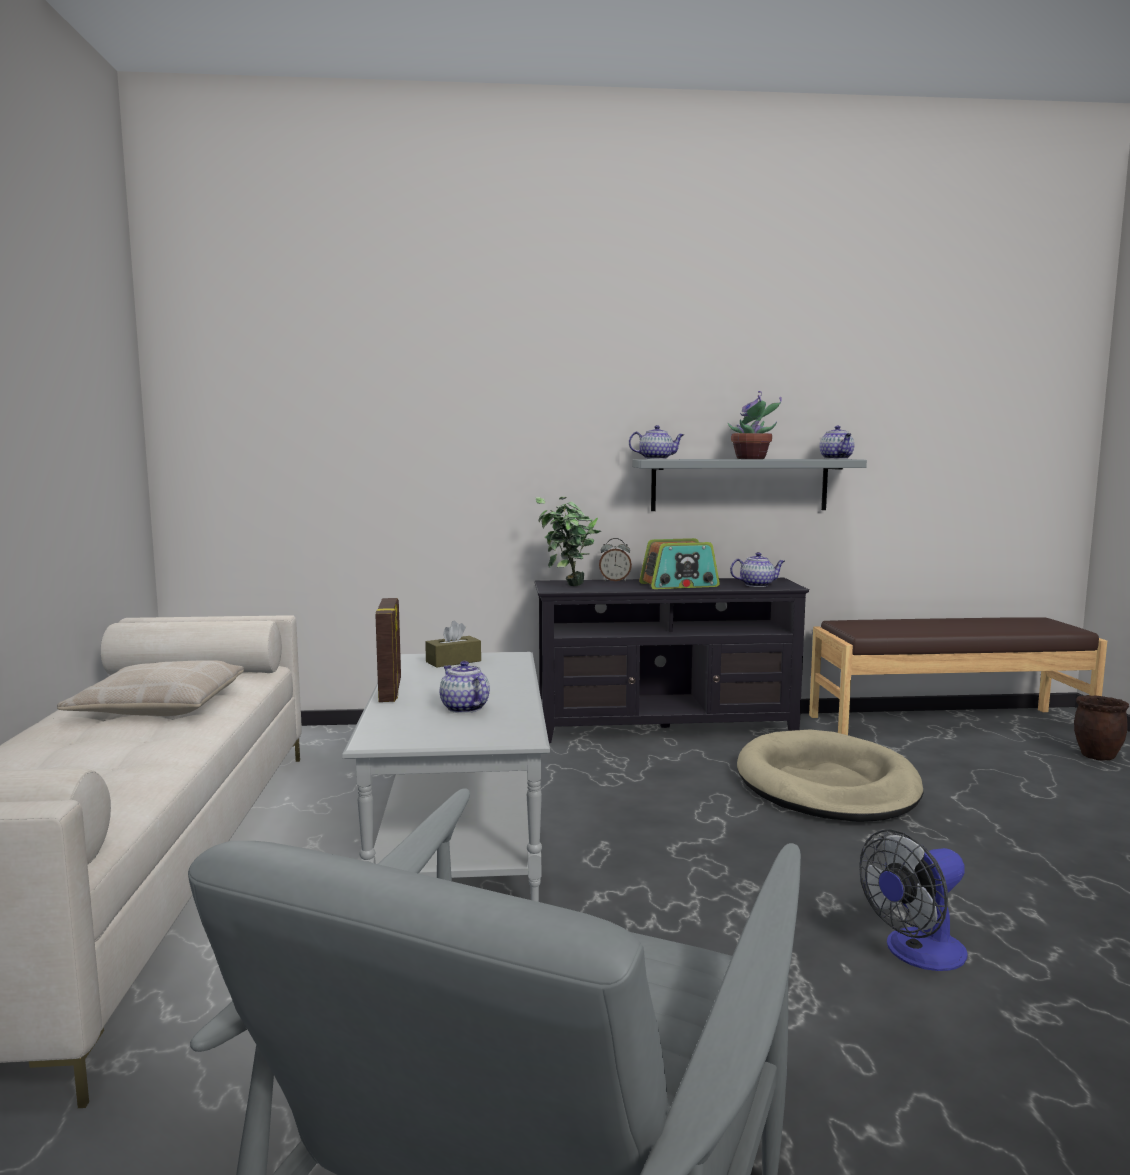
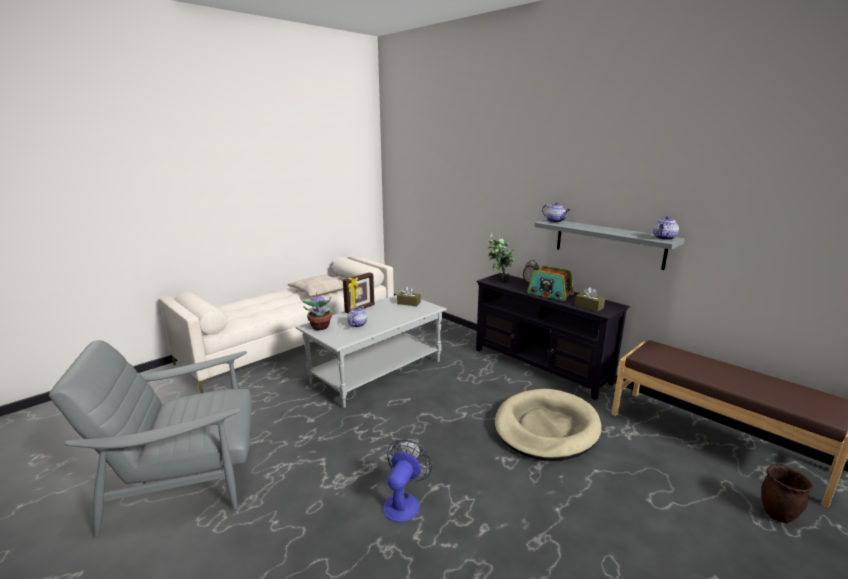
camera: 50 degrees right, 10 degrees up
potted plant [728,391,782,459] -> potted plant moved to [300,292,334,330]
teapot [730,552,785,587] -> brown tissue box [575,287,605,312]
fan [859,829,968,971] -> fan turned 90 degrees clockwise [384,440,432,522]

